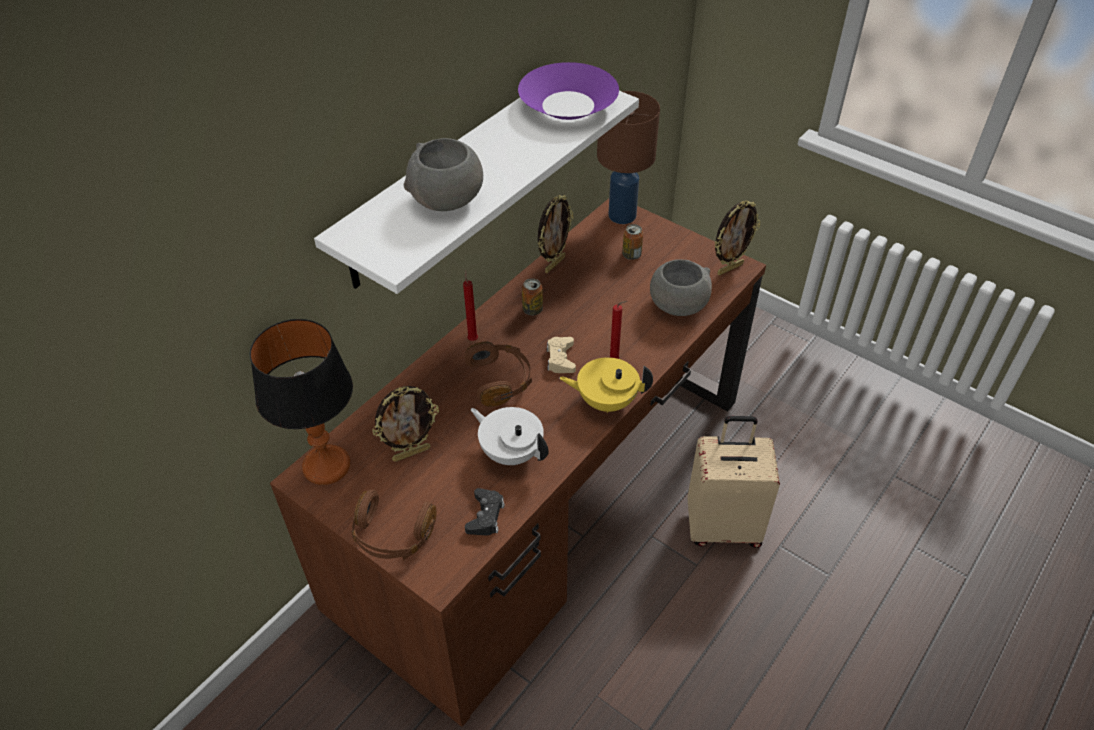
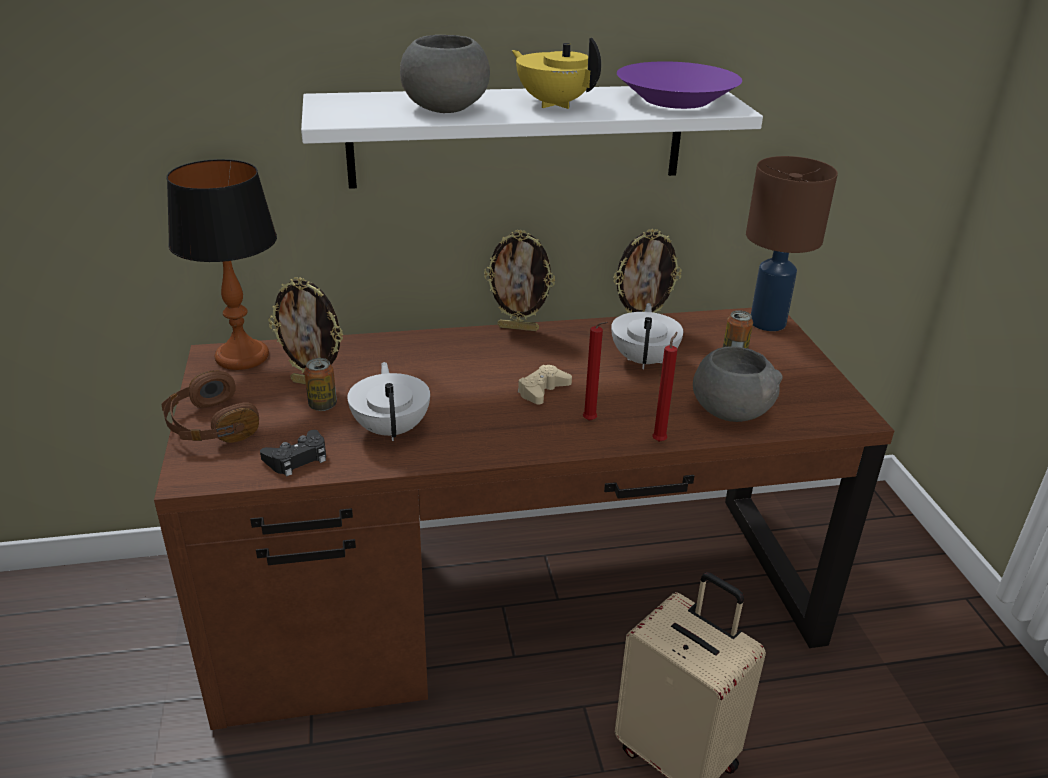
camera: 40 degrees right, 15 degrees down
red candle [463,270,478,341] -> red candle moved to [652,332,678,442]
brown headphones [465,341,532,407] -> none
can [522,278,543,315] -> can moved to [304,358,337,411]
yellow teapot [559,357,653,413] -> yellow teapot moved to [512,38,601,109]
picture frame [714,201,760,275] -> picture frame moved to [484,230,555,331]
none -> white teapot [611,303,683,369]

